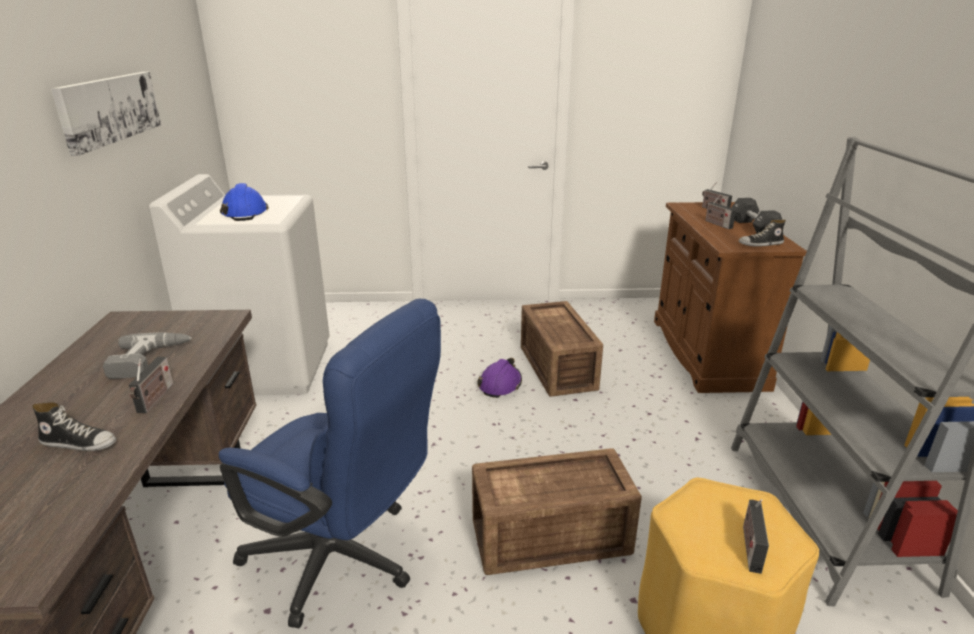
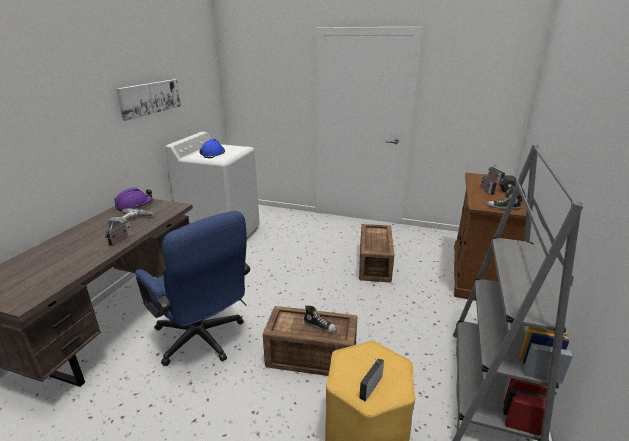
camera: 20 degrees right, 0 degrees up
shoe [32,402,117,451] -> shoe moved to [304,305,337,332]
purple hard hat [477,358,522,398] -> purple hard hat moved to [115,187,153,211]

